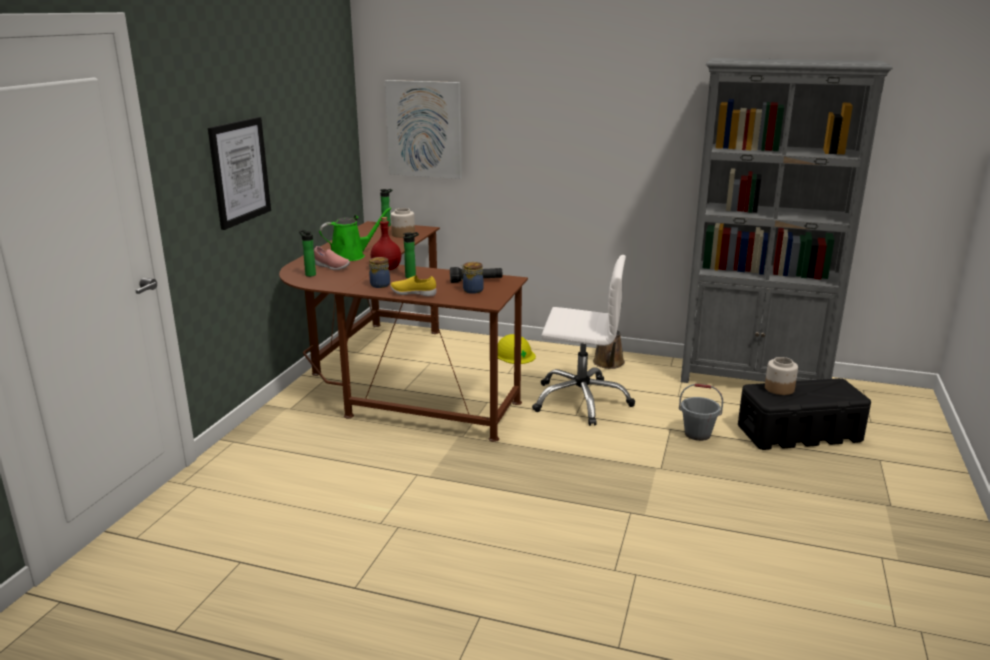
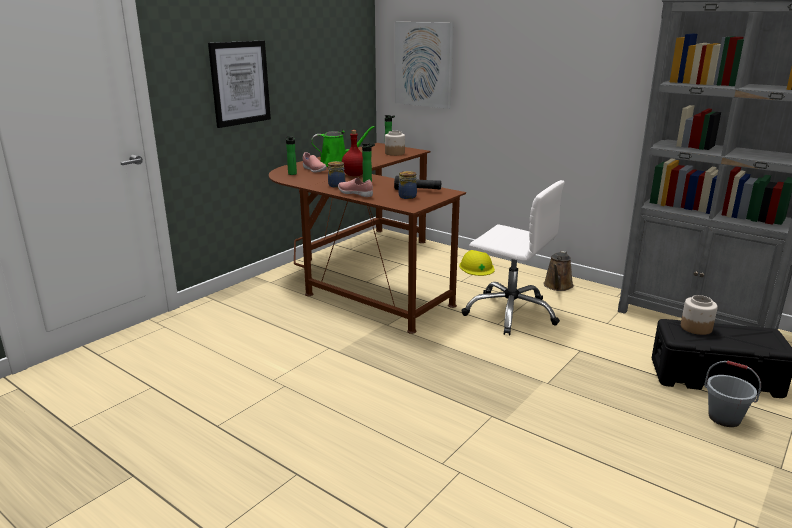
camera: 20 degrees right, 0 degrees up
yellow shoe [390,275,437,297] -> pink shoe [338,178,373,197]
grey bucket [679,384,723,441] -> grey bucket moved to [704,360,761,427]

